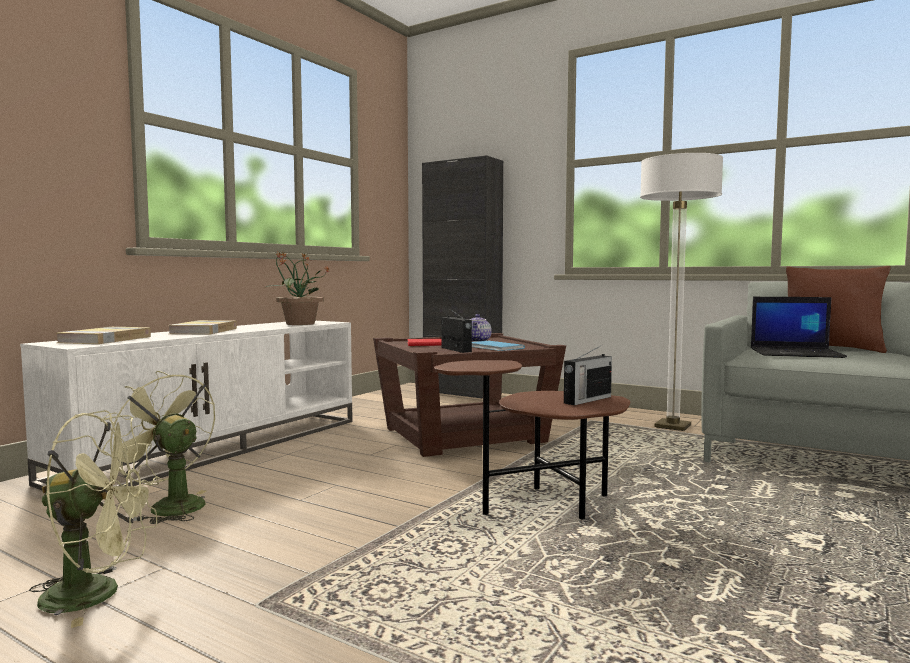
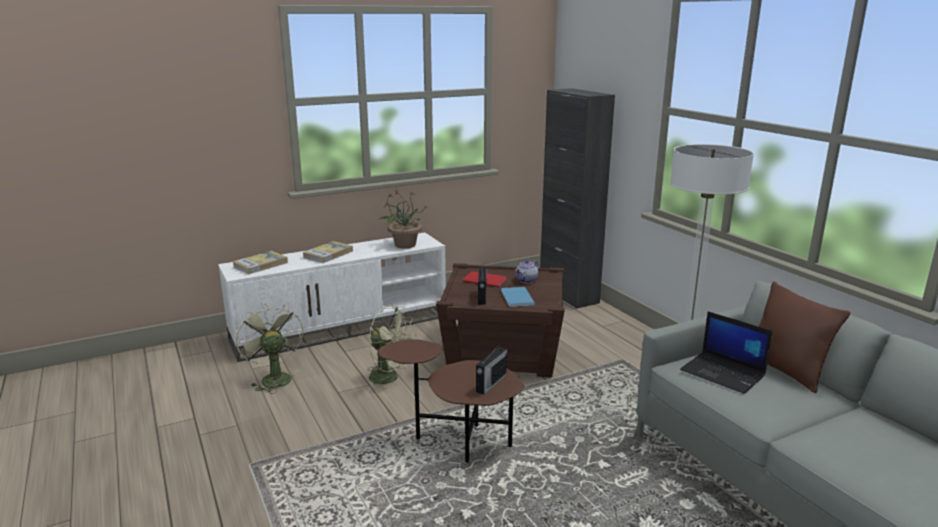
camera: 30 degrees right, 15 degrees up
green fan [29,410,159,628] -> green fan moved to [367,305,417,391]
radio [564,345,612,405] -> radio turned 45 degrees counterclockwise [476,345,507,395]

